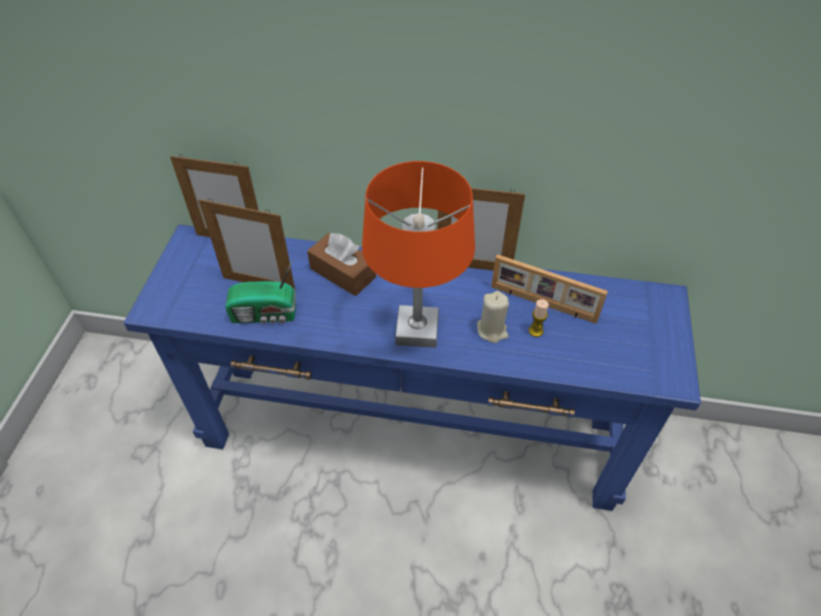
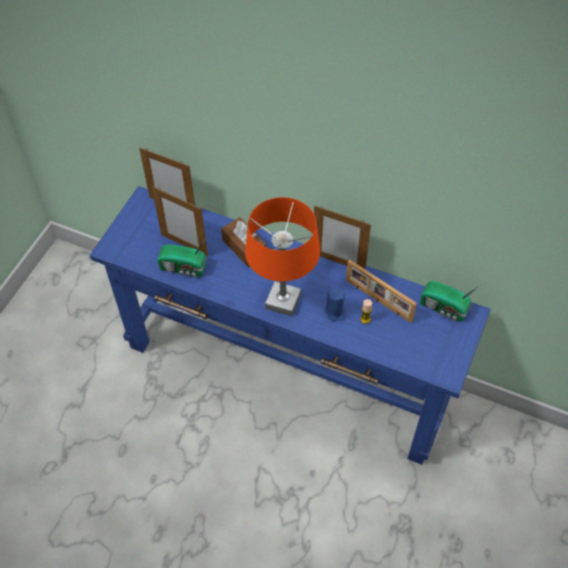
camera: 15 degrees right, 5 degrees up
beige candle [477,291,509,343] -> blue candle [324,287,346,322]
none -> radio [420,281,479,322]

